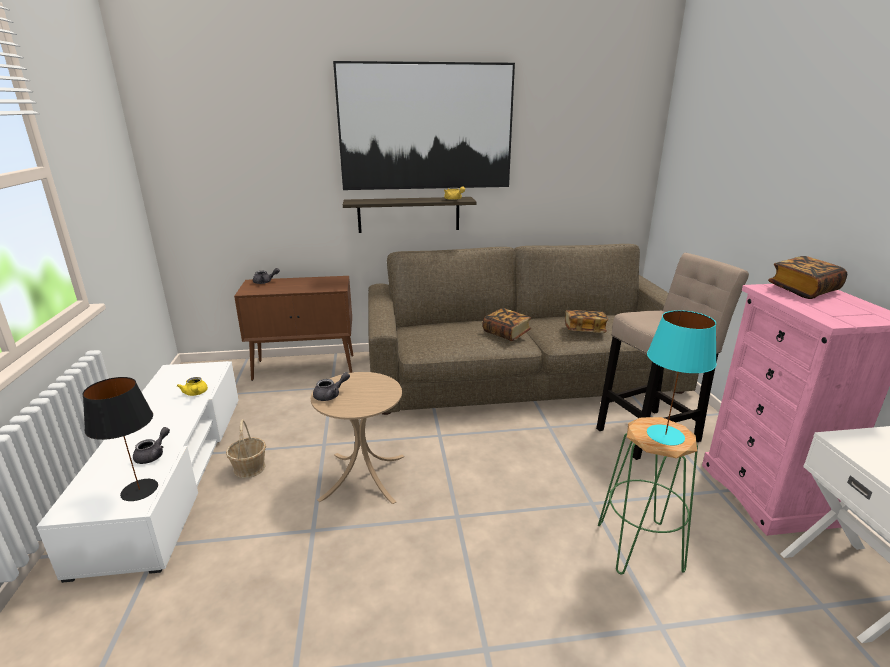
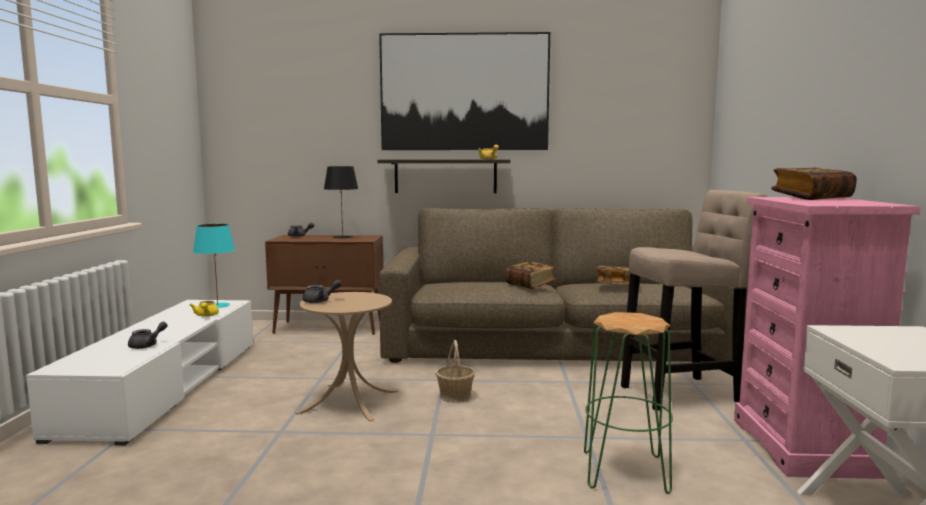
camera: 10 degrees right, 15 degrees down
black table lamp [82,377,158,501] -> black table lamp moved to [324,166,358,238]
basket [226,419,266,478] -> basket moved to [436,340,475,403]
turquoise table lamp [647,310,717,445] -> turquoise table lamp moved to [193,224,235,308]

